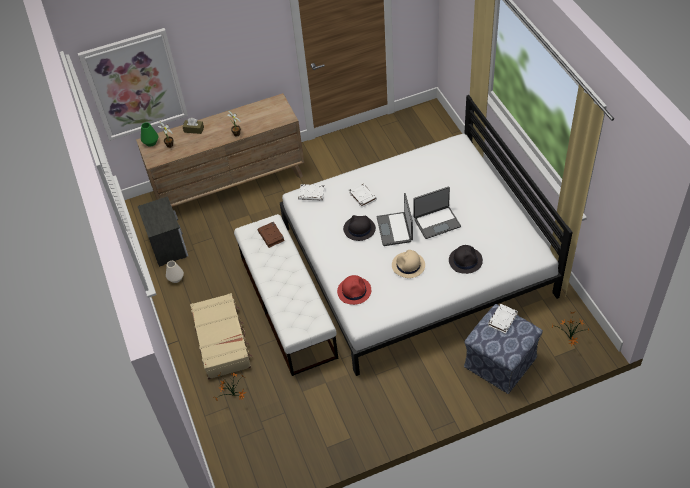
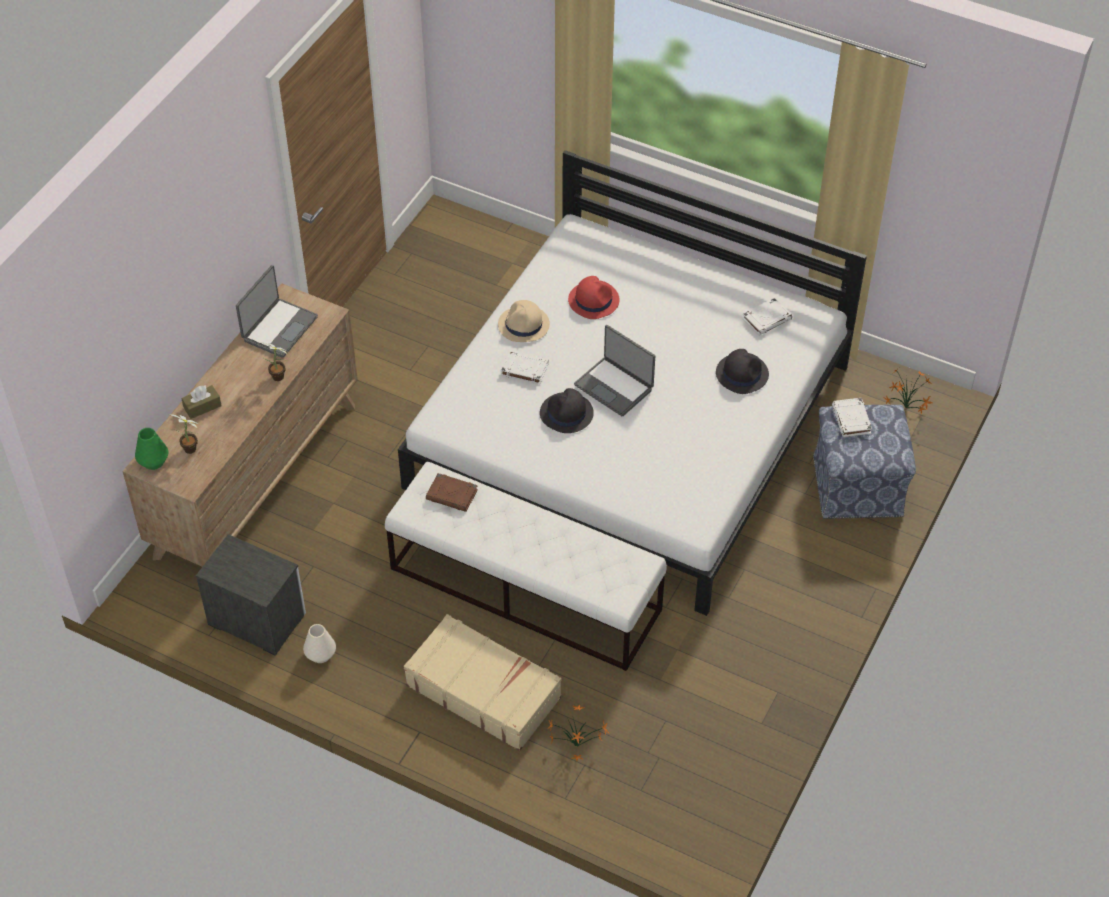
camera: 45 degrees left, 0 degrees up
picture [78,28,188,141] -> none
white book [298,184,325,201] -> white book moved to [742,298,792,336]
red hat [337,275,371,305] -> red hat moved to [568,276,620,319]
beige hat [392,250,425,278] -> beige hat moved to [498,300,550,342]
laptop [413,187,461,239] -> laptop moved to [236,265,318,358]

